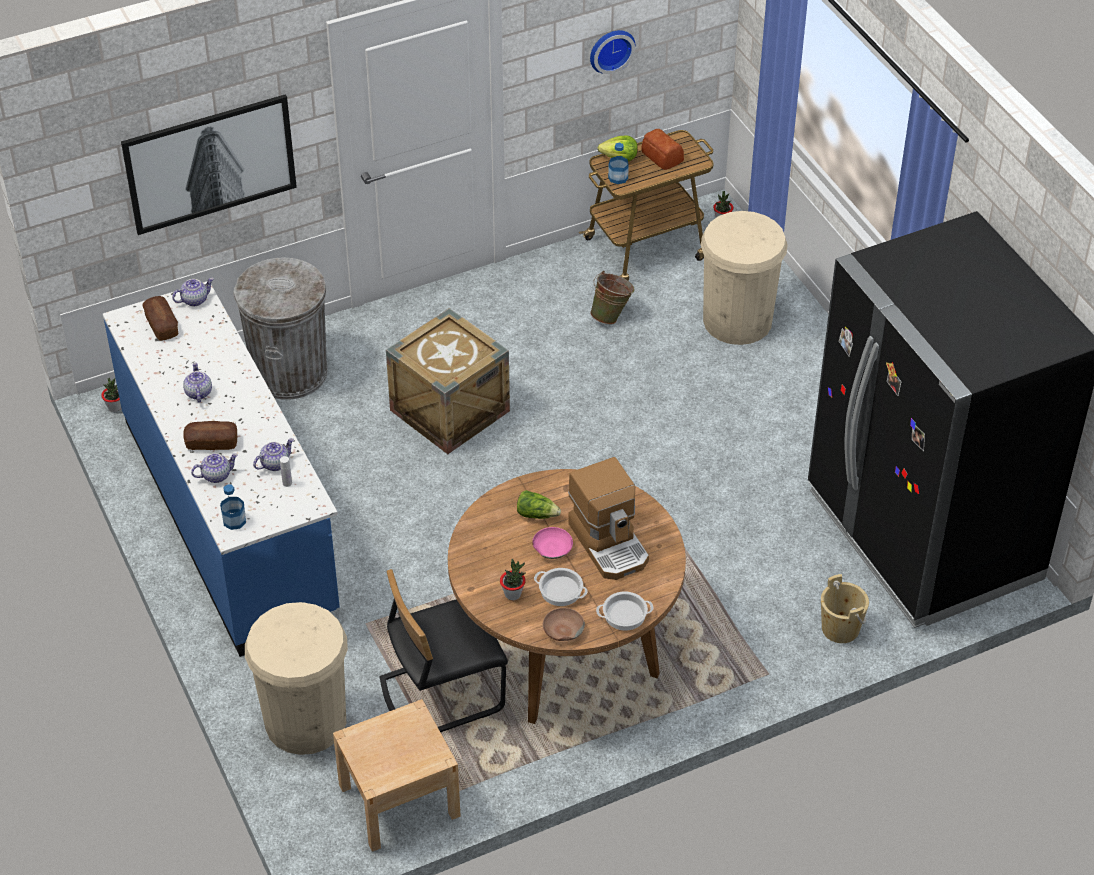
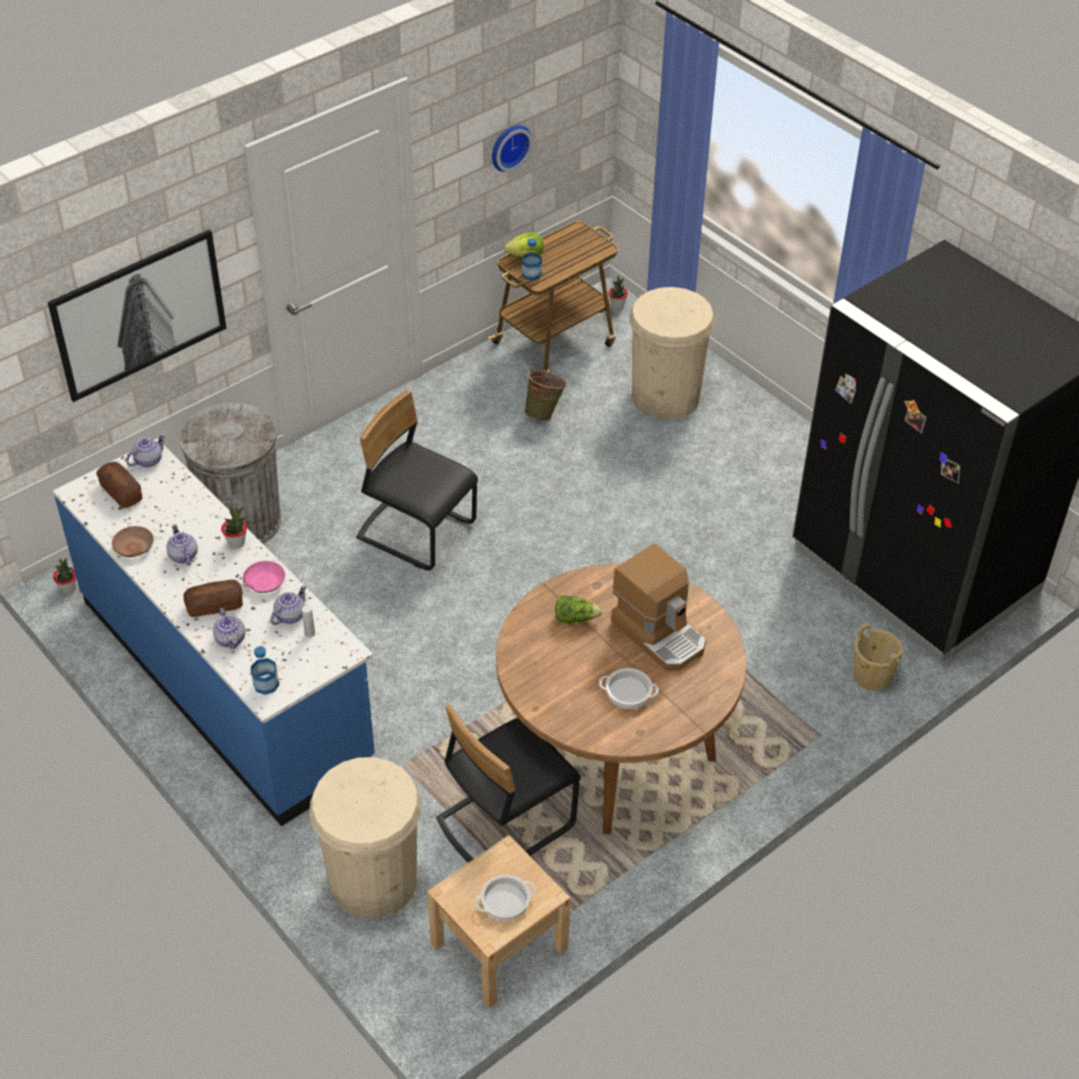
camera: 15 degrees left, 0 degrees up
teapot [191,453,238,483] -> teapot turned 105 degrees clockwise [213,608,245,649]
crate [386,308,510,454] -> black chair [356,390,478,571]
potted plant [500,559,526,600] -> potted plant moved to [221,505,247,548]
pink bowl [532,527,573,559] -> pink bowl moved to [243,561,285,593]
brown bowl [543,608,585,641] -> brown bowl moved to [112,526,154,557]
cooking pot [596,592,653,631] -> cooking pot moved to [474,875,536,921]
bread [641,129,684,170] -> none

